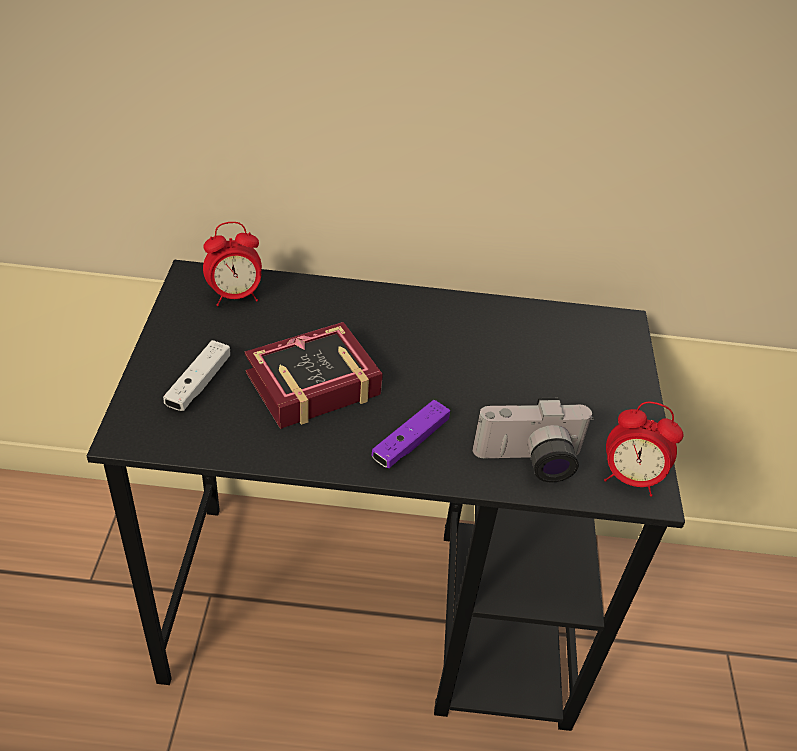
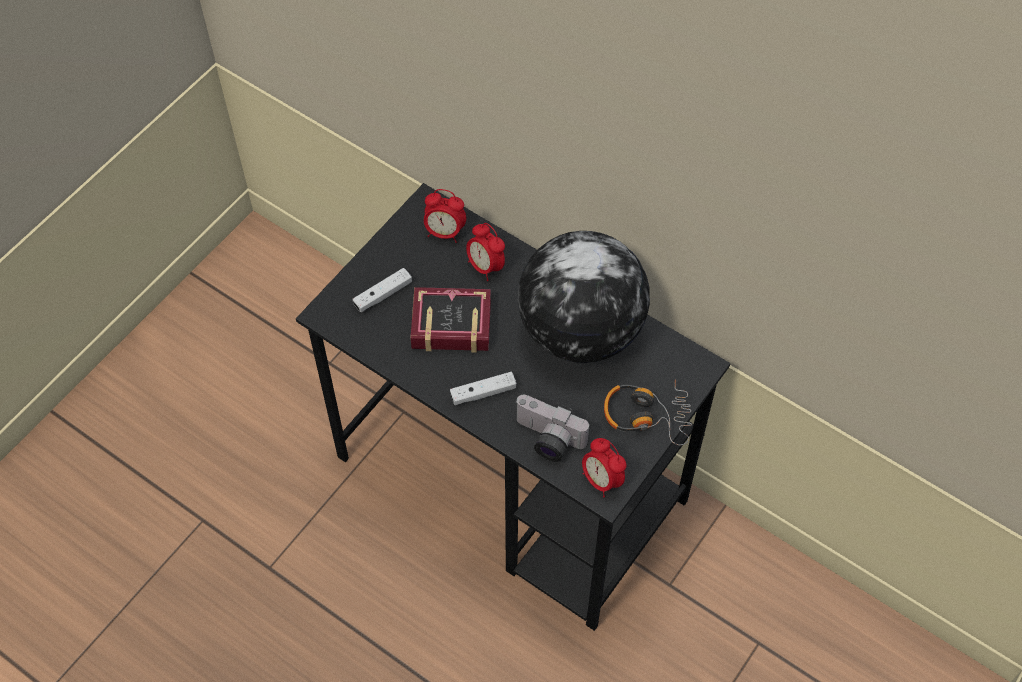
camera: 35 degrees right, 15 degrees up
purple game controller [371,400,450,468] -> white game controller [450,372,516,405]
none -> alarm clock [466,223,505,281]
none -> globe [518,231,650,363]
none -> headphones [604,380,692,445]

